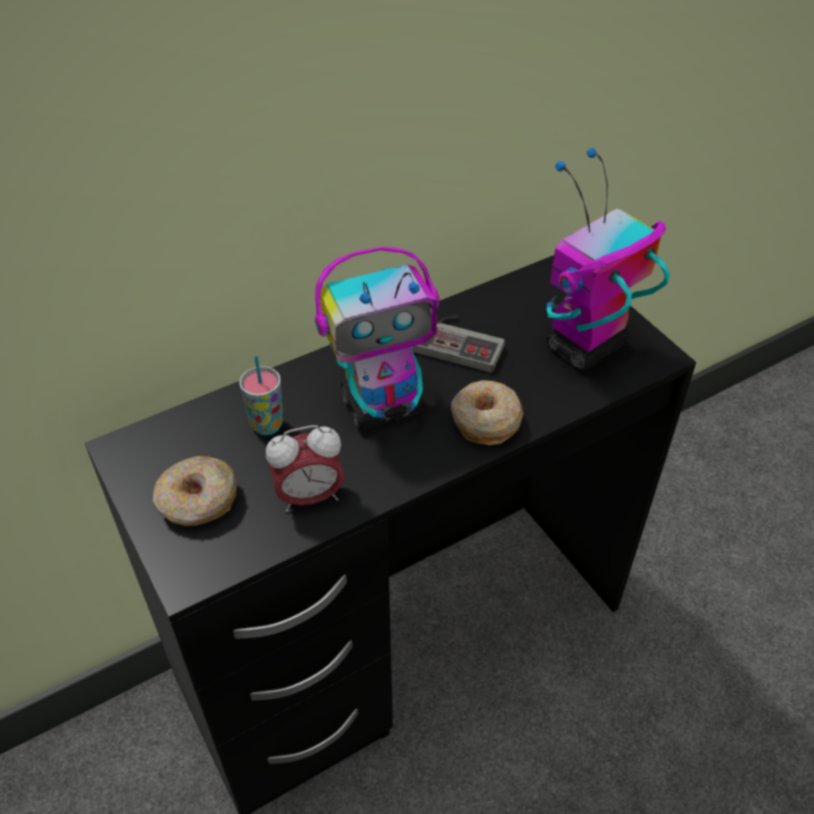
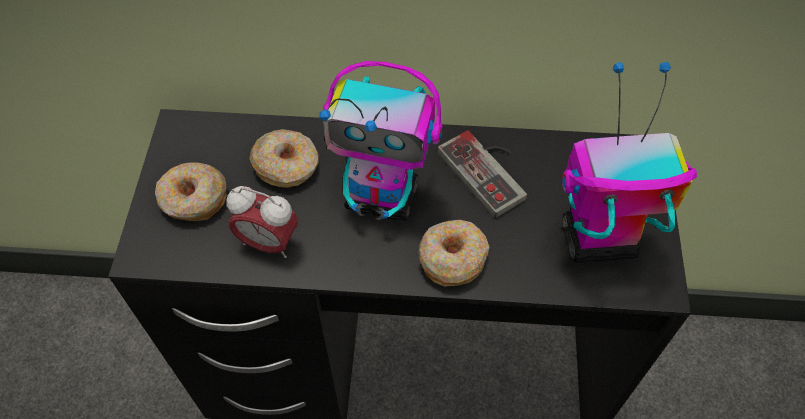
camera: 35 degrees right, 10 degrees up
cup [239,355,283,435] -> donut [249,129,319,188]

